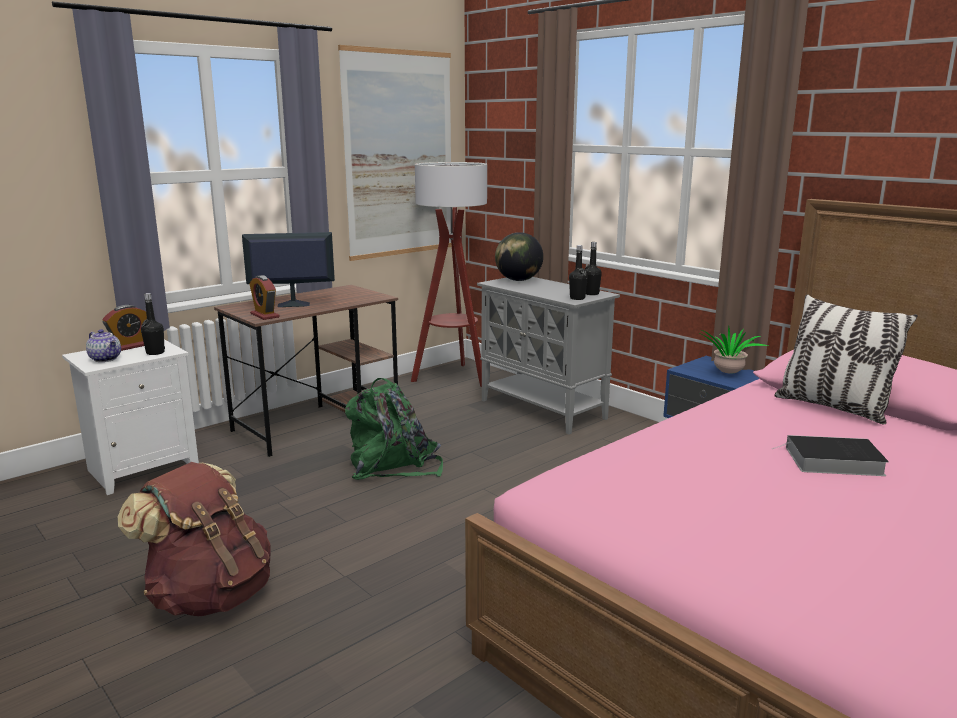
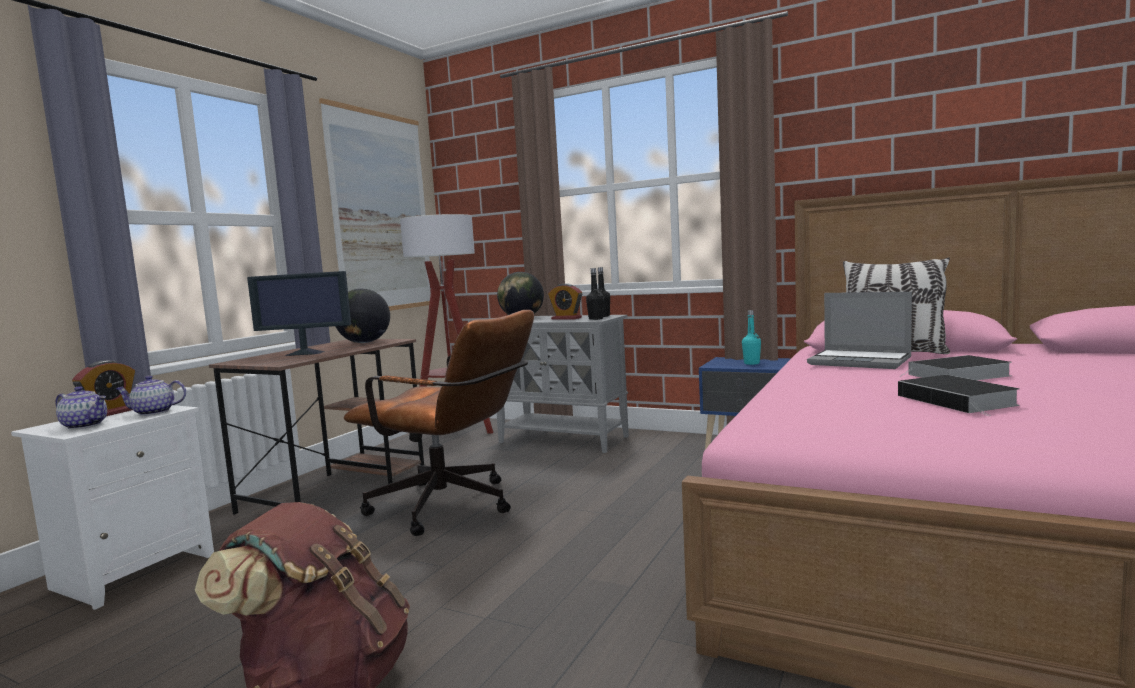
camera: 20 degrees left, 10 degrees down
black bottle [141,293,165,355] -> teapot [116,376,186,416]
monitor [242,232,335,307] -> monitor turned 150 degrees counterclockwise [247,271,351,356]
alarm clock [249,275,280,320] -> alarm clock moved to [548,283,582,320]
green backpack [345,378,443,480] -> brown office chair [344,310,534,536]
potted plant [700,327,768,374] -> turquoise bottle [742,310,761,365]
none -> globe [335,289,390,343]
none -> laptop [807,292,912,369]
none -> book [898,375,1020,416]

